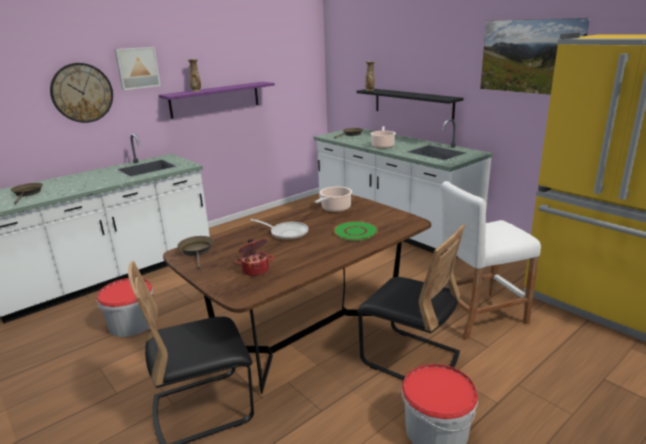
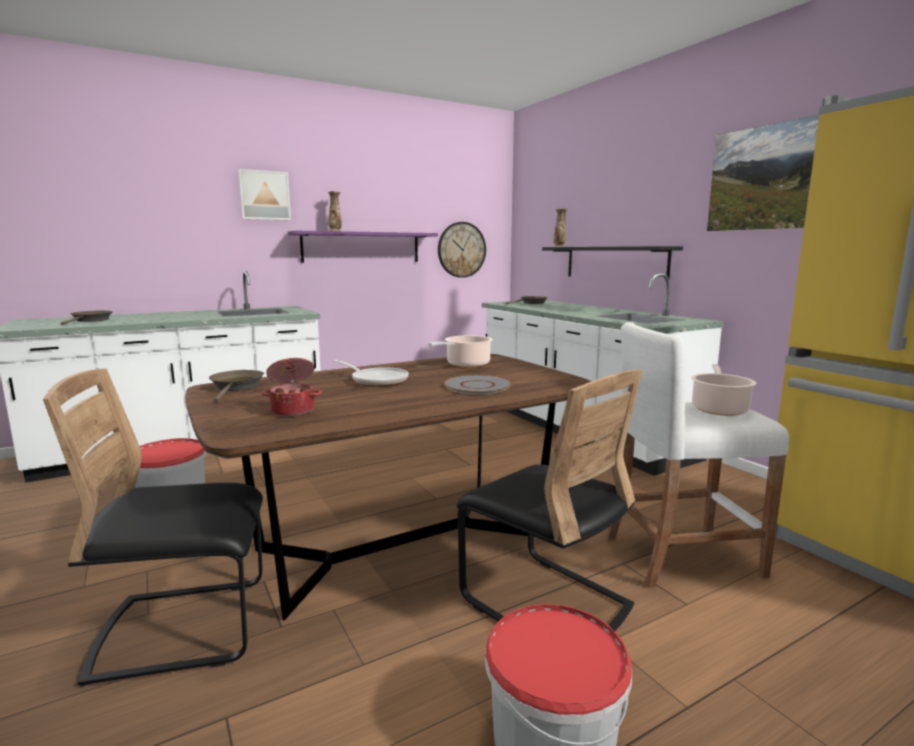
camera: 10 degrees right, 10 degrees down
wall clock [50,63,113,123] -> wall clock moved to [438,222,486,278]
green plate [333,221,378,241] -> grey plate [443,375,512,394]
cooking pot [370,126,396,149] -> cooking pot moved to [691,364,757,416]

